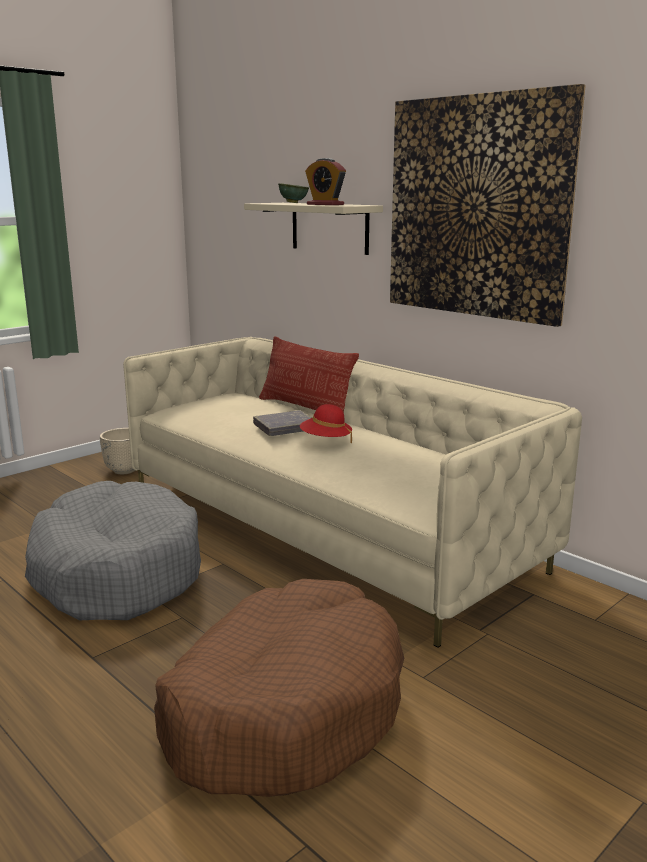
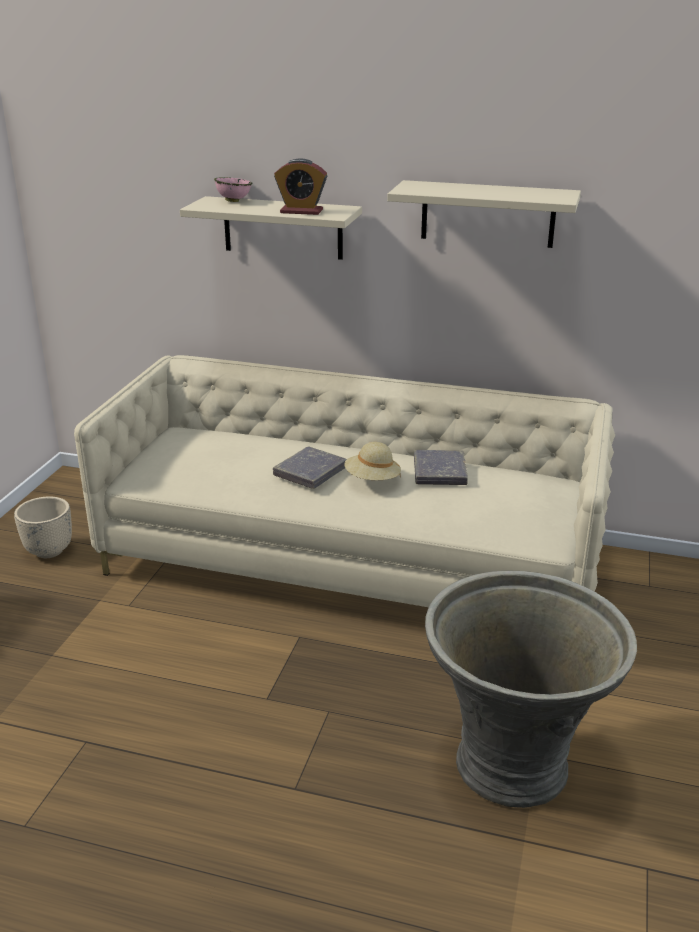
camera: 30 degrees left, 10 degrees up
grey dog bed [25,481,201,621] -> none
brown dog bed [154,579,404,797] -> grey planter [425,570,637,808]
pillow [259,336,359,413] -> none
green bowl [278,183,309,203] -> pink bowl [214,177,252,202]
red hat [300,404,352,443] -> beige hat [344,442,401,480]
picture [390,84,586,327] -> beige shelf [387,180,581,248]
none -> grey book [414,450,468,485]

